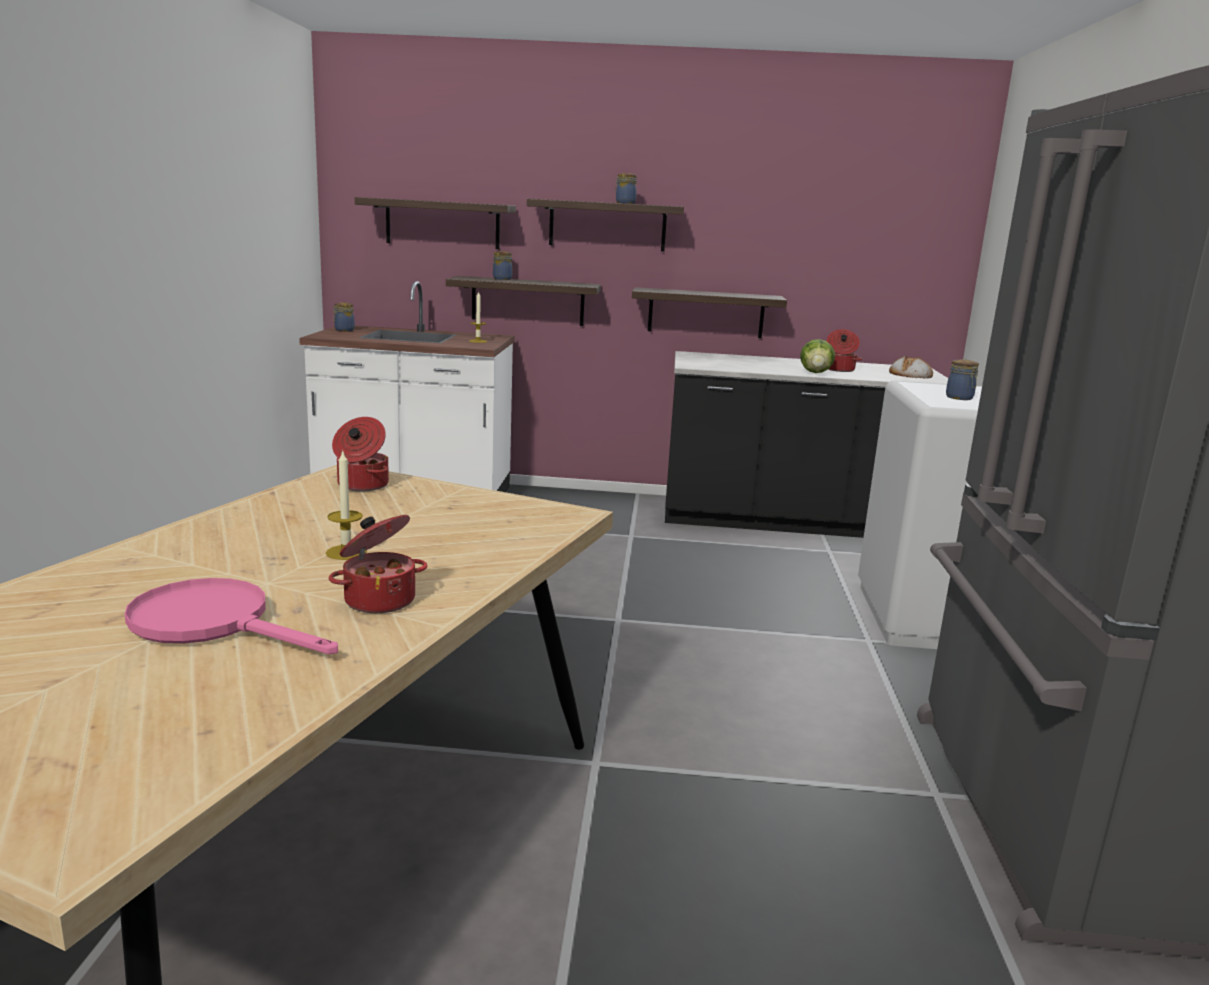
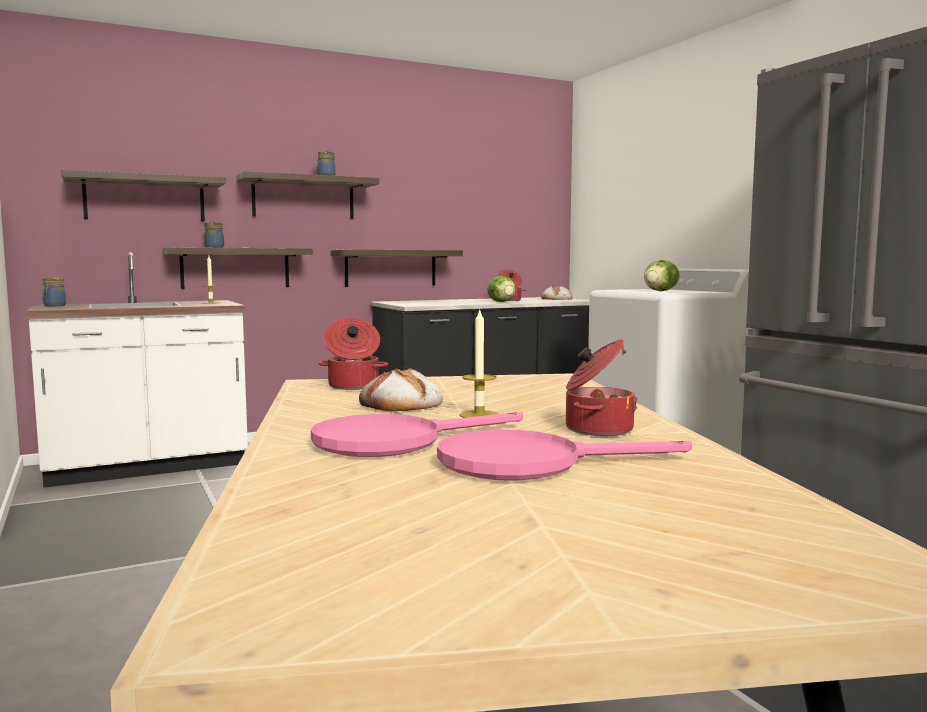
camera: 30 degrees left, 10 degrees down
jar [946,359,979,400] -> lettuce [644,260,680,291]
none -> pink frying pan [311,412,523,457]
none -> bread [359,368,443,411]

